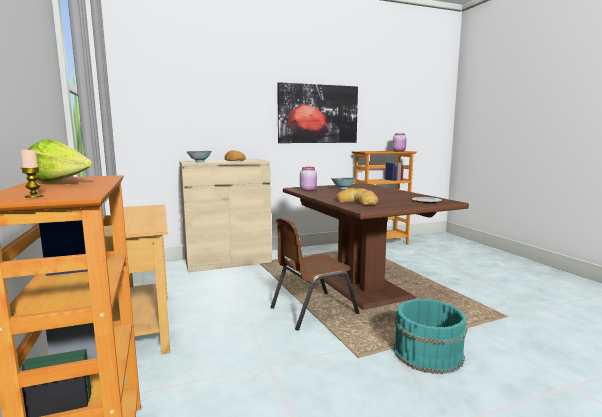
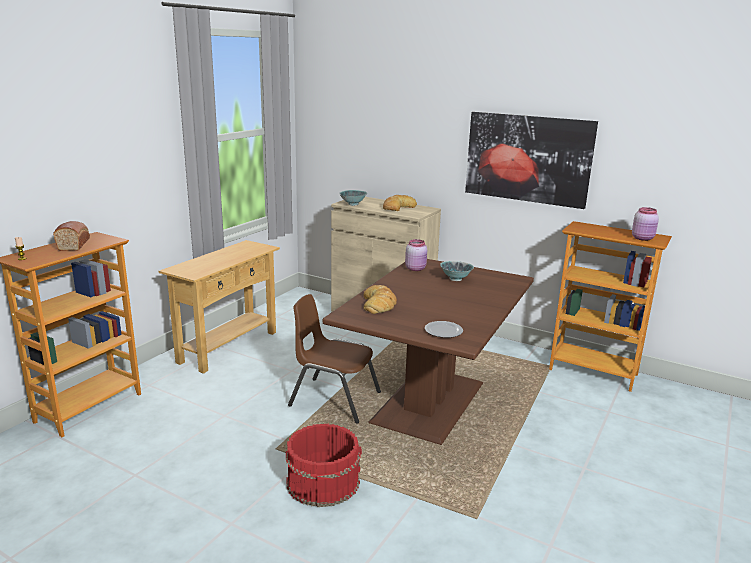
camera: 50 degrees right, 10 degrees up
lettuce [28,139,92,182] -> bread [53,221,90,251]
turquoise bucket [393,299,467,374] -> red bucket [286,424,362,507]

